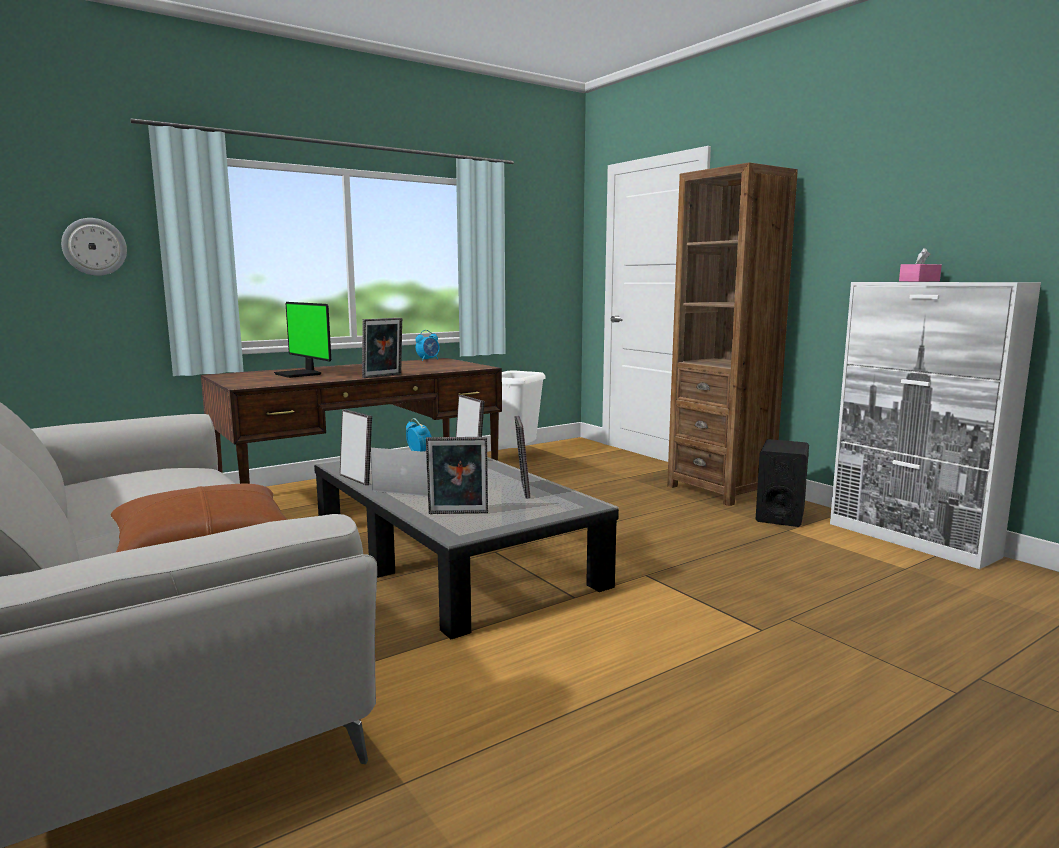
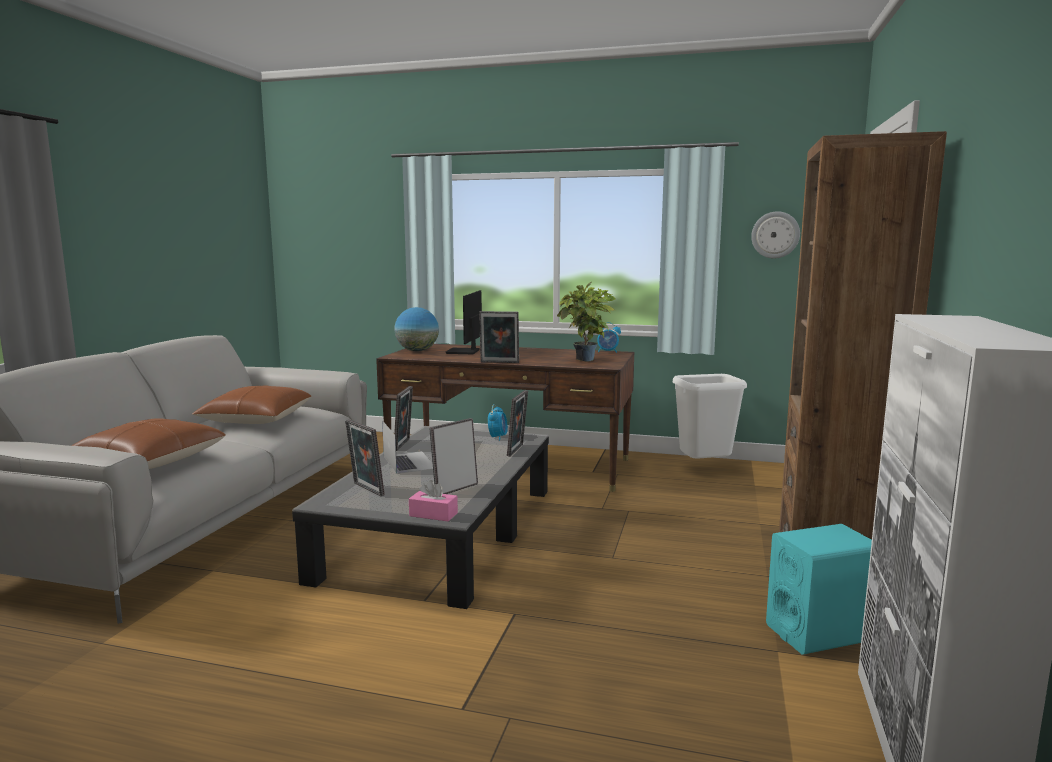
camera: 50 degrees right, 0 degrees up
wall clock [61,218,127,276] -> wall clock moved to [751,211,800,259]
black speaker [756,439,809,527] -> turquoise speaker [766,524,872,655]
pink tissue box [899,248,942,282] -> pink tissue box moved to [409,480,458,521]
none -> brown pillow [192,385,311,424]
none -> globe [394,307,439,352]
none -> potted plant [557,282,615,361]

